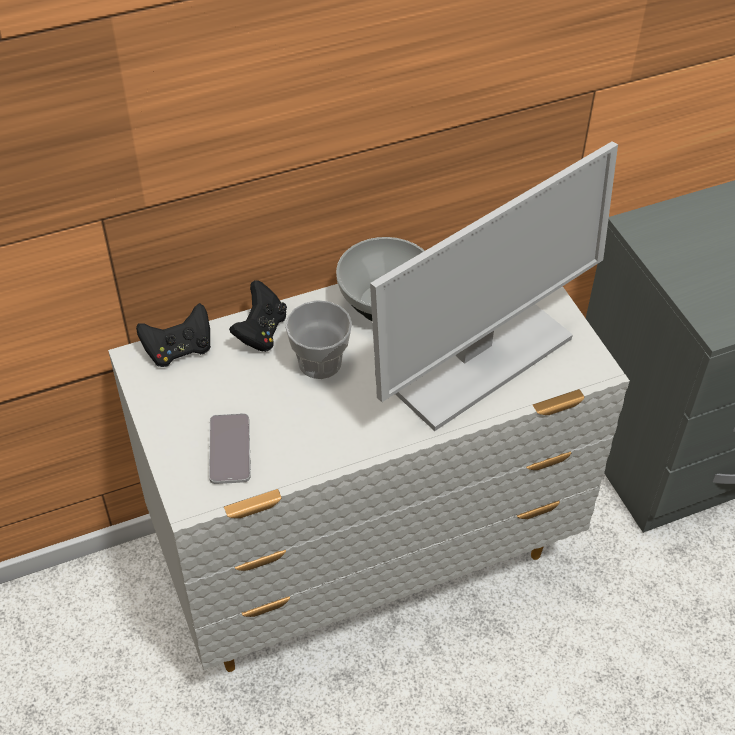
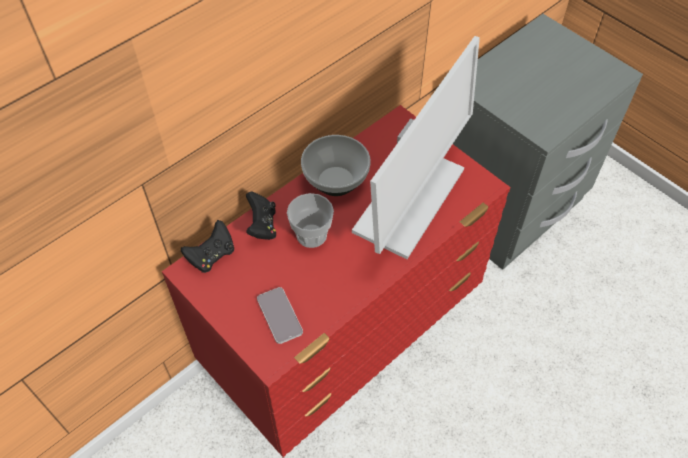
camera: 20 degrees left, 5 degrees up
white dresser [108,284,630,672] -> red dresser [162,105,510,457]

